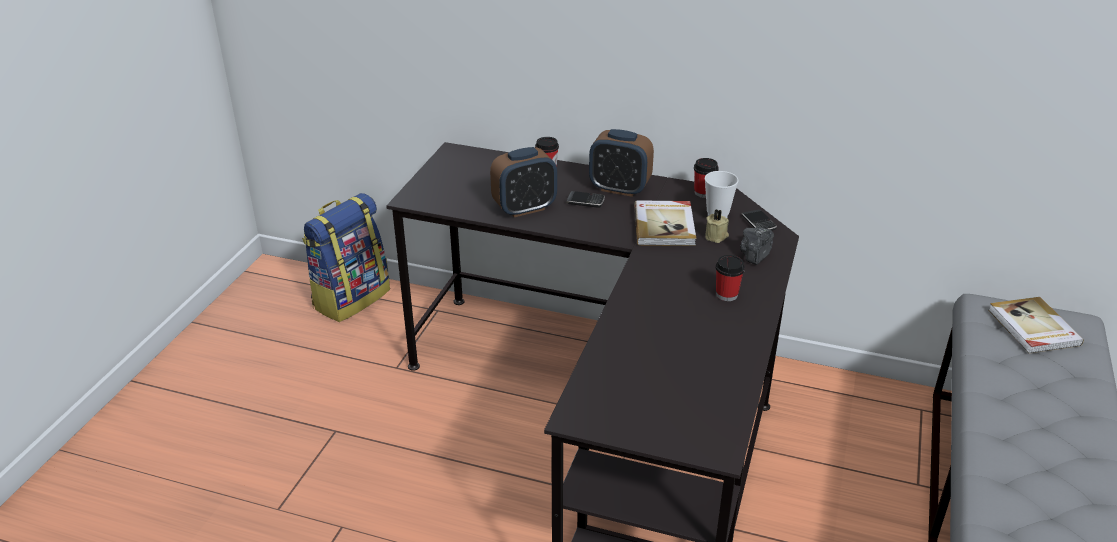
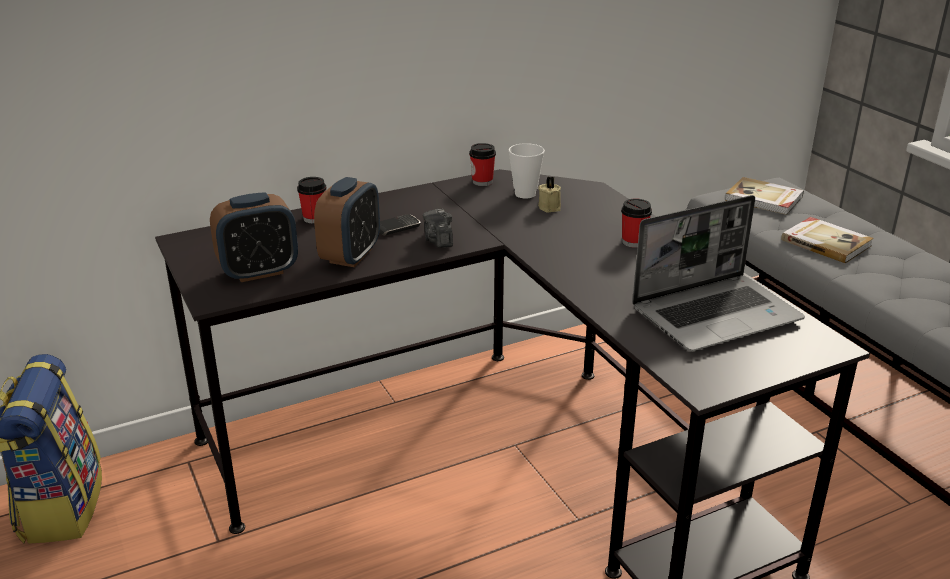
camera: 45 degrees left, 5 degrees down
alarm clock [589,129,654,197] -> alarm clock moved to [210,192,298,282]
book [634,200,696,246] -> book moved to [781,217,874,263]
camera [740,227,774,265] -> camera moved to [422,209,453,248]
phone [741,209,777,231] -> none
none -> laptop [632,195,805,351]

